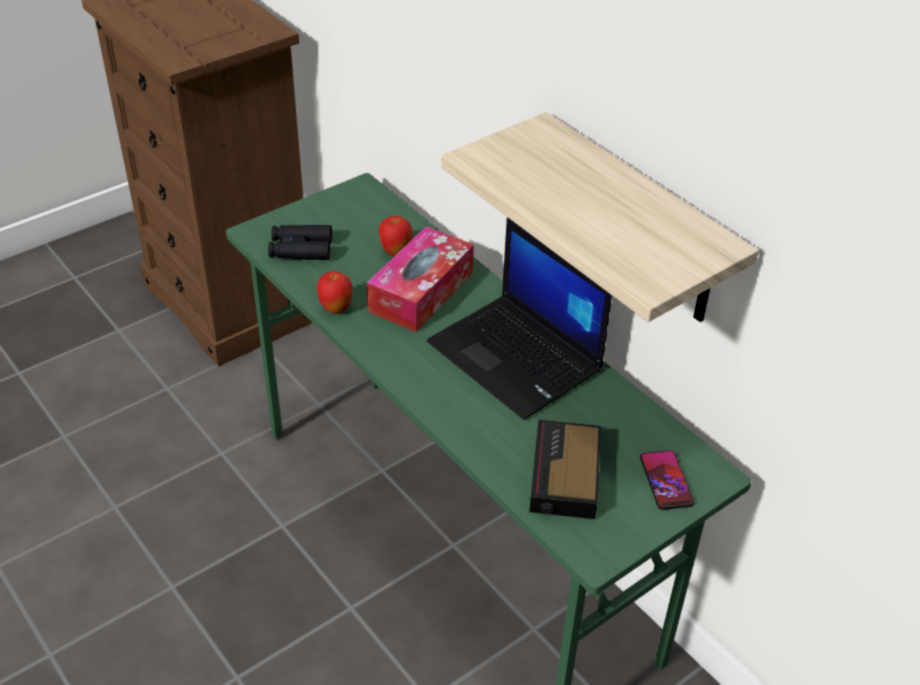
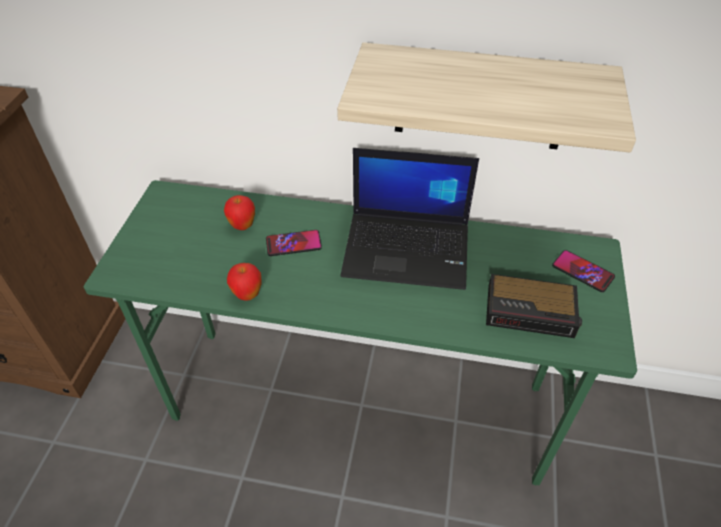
camera: 40 degrees left, 5 degrees up
black binoculars [268,225,332,260] -> none
tissue box [367,226,474,332] -> phone [266,230,322,256]
alarm clock [529,420,601,519] -> alarm clock turned 45 degrees counterclockwise [486,274,582,338]

